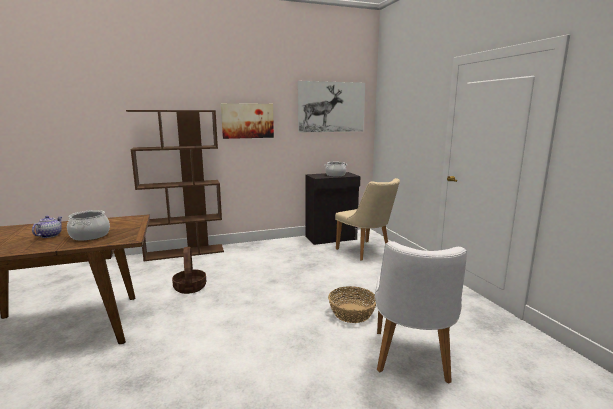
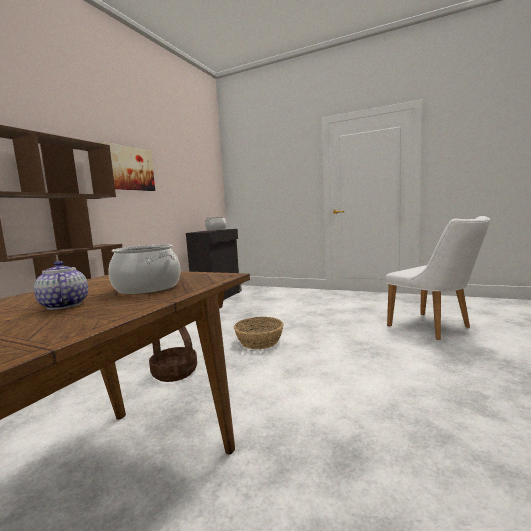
camera: 45 degrees left, 5 degrees down
picture [298,81,365,133] -> none
basket [328,286,376,323] -> basket moved to [234,317,283,349]
beige chair [335,178,400,261] -> none

